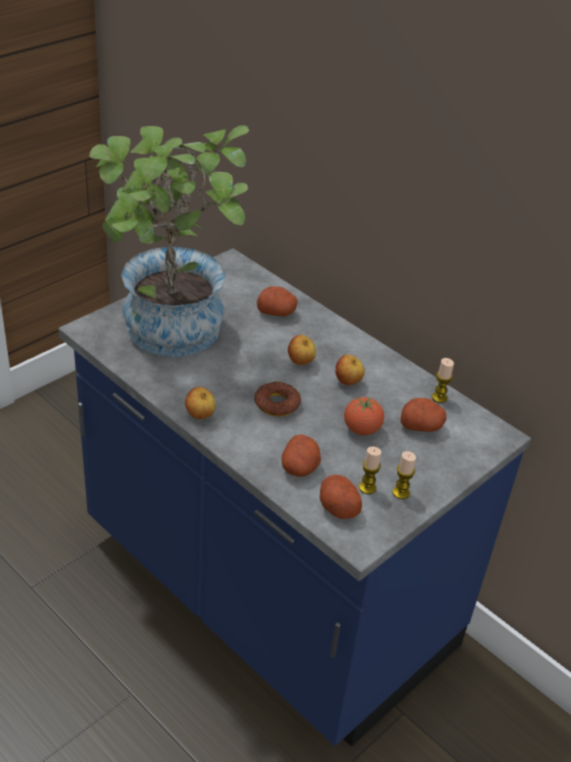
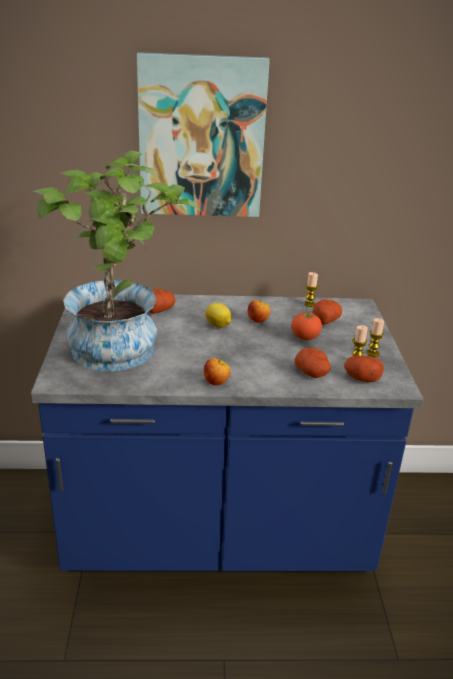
camera: 45 degrees left, 10 degrees down
donut [254,381,301,416] -> none
apple [288,335,316,365] -> lemon [205,303,231,328]
none -> picture [137,52,270,217]

